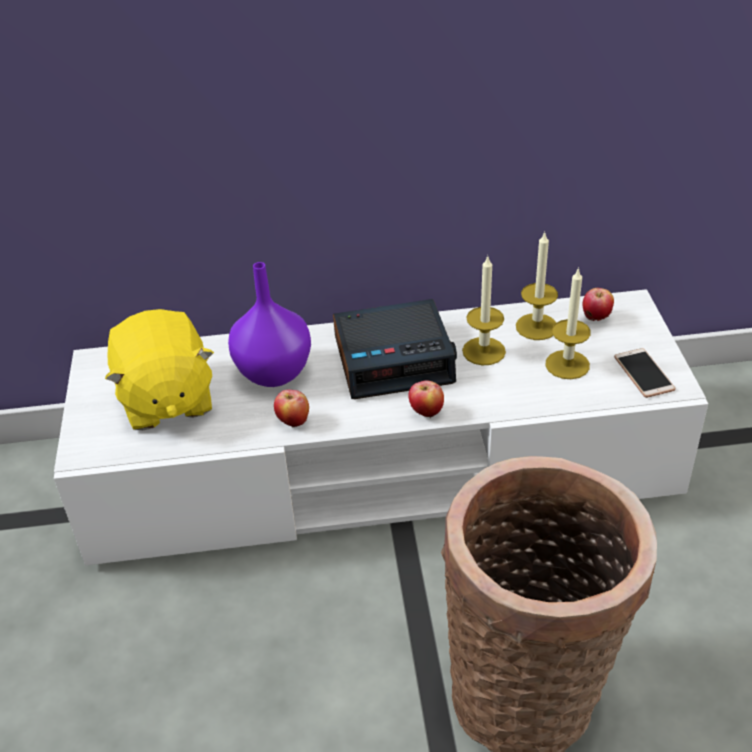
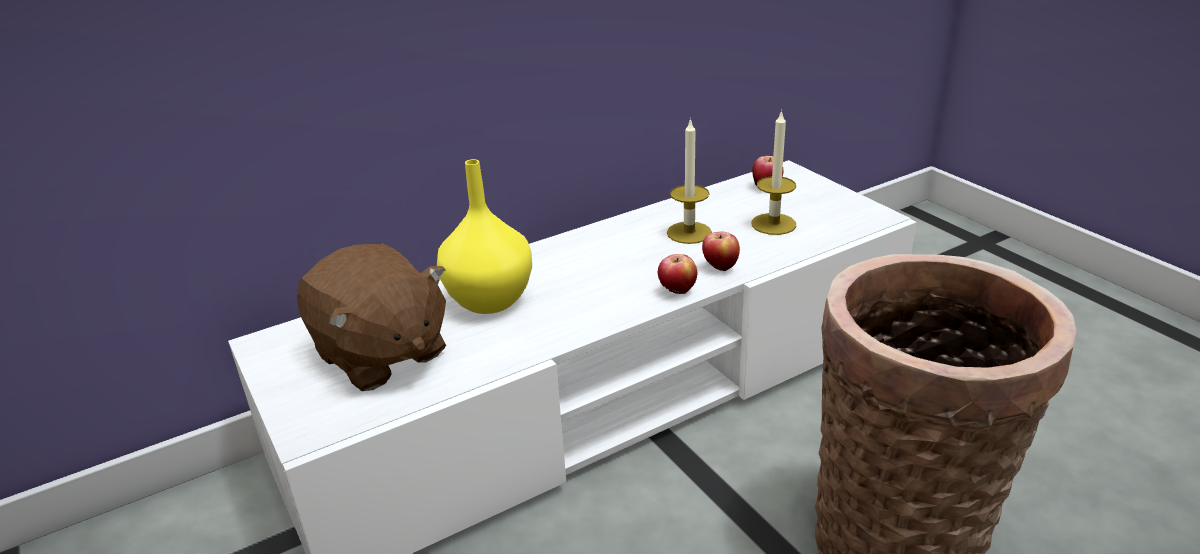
camera: 25 degrees left, 10 degrees down
yellow plush toy [105,309,214,430] -> brown plush toy [297,244,446,391]
purple vase [228,262,311,387] -> yellow vase [437,159,532,314]
apple [274,389,309,427] -> apple moved to [702,231,740,272]
alarm clock [333,299,457,399] -> none
candle [516,231,558,340] -> none
phone [614,348,675,398] -> none

